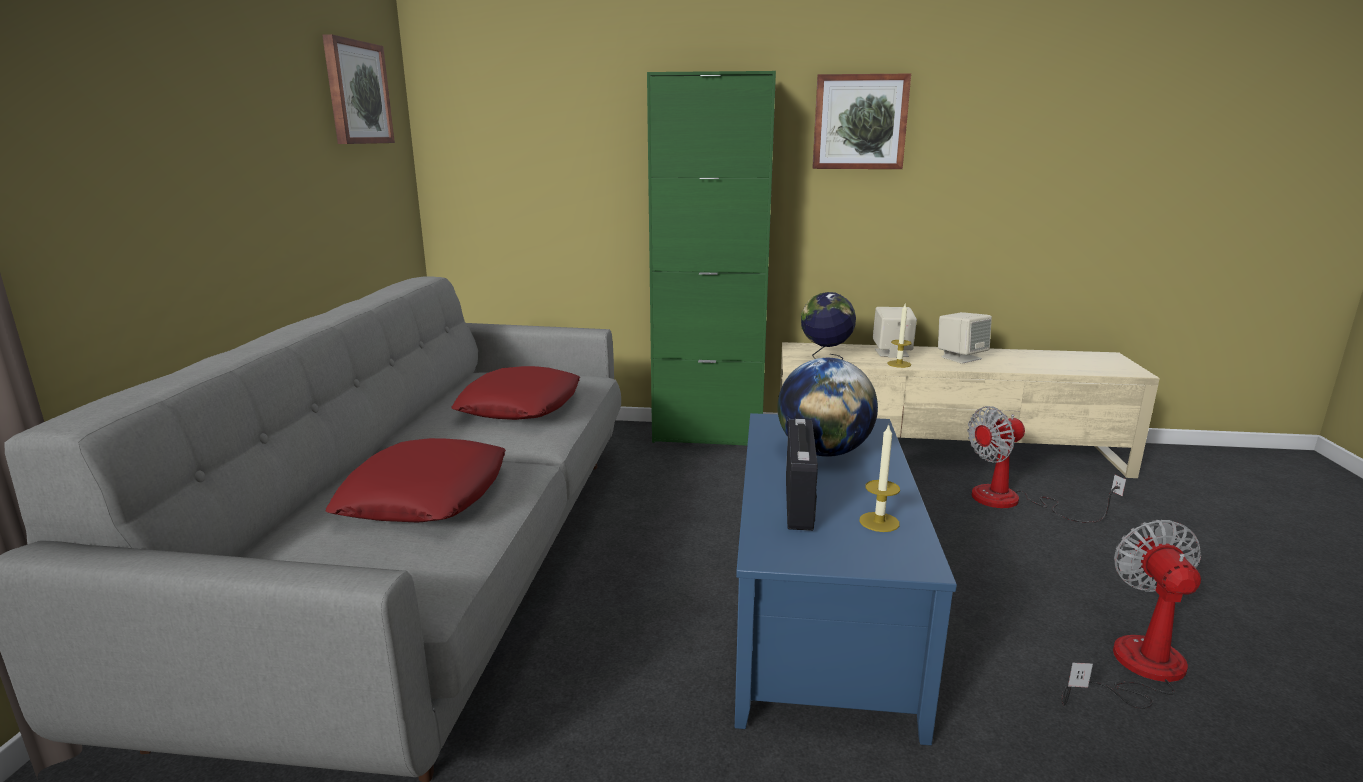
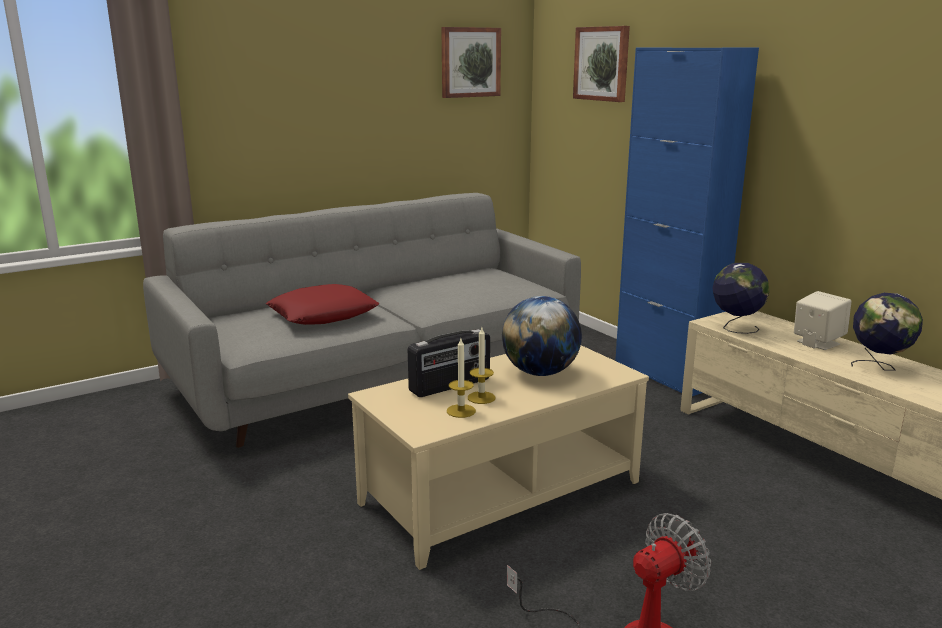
camera: 50 degrees right, 0 degrees up
red pillow [451,366,580,420] -> none
green cabinet [647,71,776,446] -> blue cabinet [615,48,759,396]
blue coffee table [735,413,957,745] -> beige coffee table [348,345,649,570]
picture [812,74,911,169] -> picture moved to [573,26,630,102]
candle [887,304,912,368] -> candle moved to [468,328,495,404]
beige speaker [938,312,992,364] -> globe [851,293,923,370]
fan [967,406,1126,523] -> none

